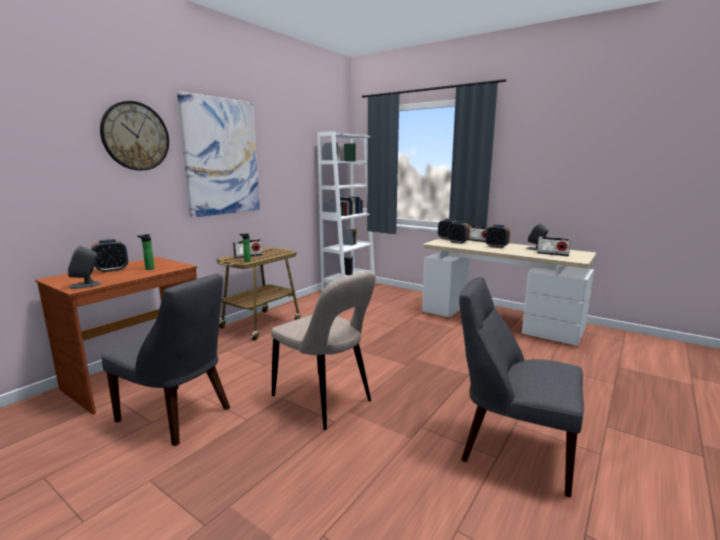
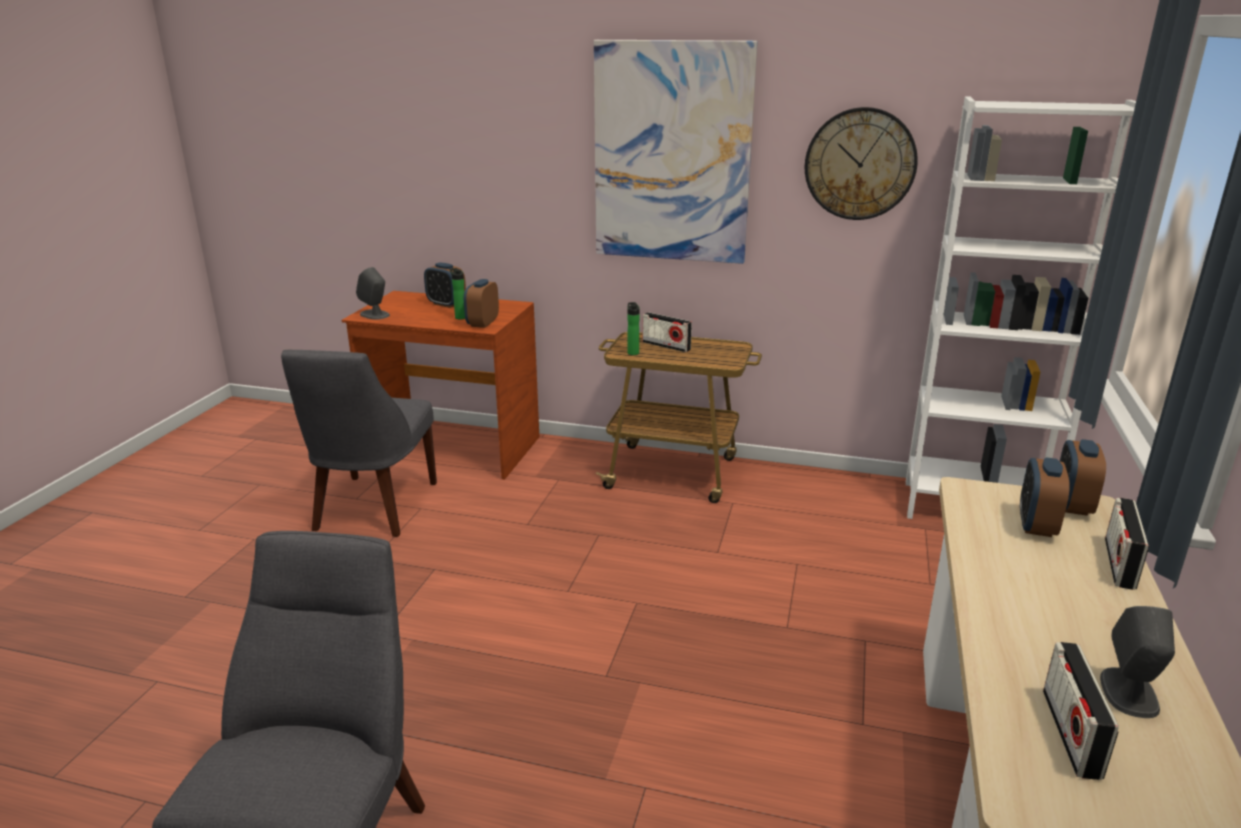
camera: 70 degrees right, 10 degrees up
wall clock [100,101,169,171] -> wall clock moved to [805,107,918,220]
beige chair [271,271,376,430] -> none
alarm clock [485,224,510,248] -> alarm clock moved to [464,279,499,328]

